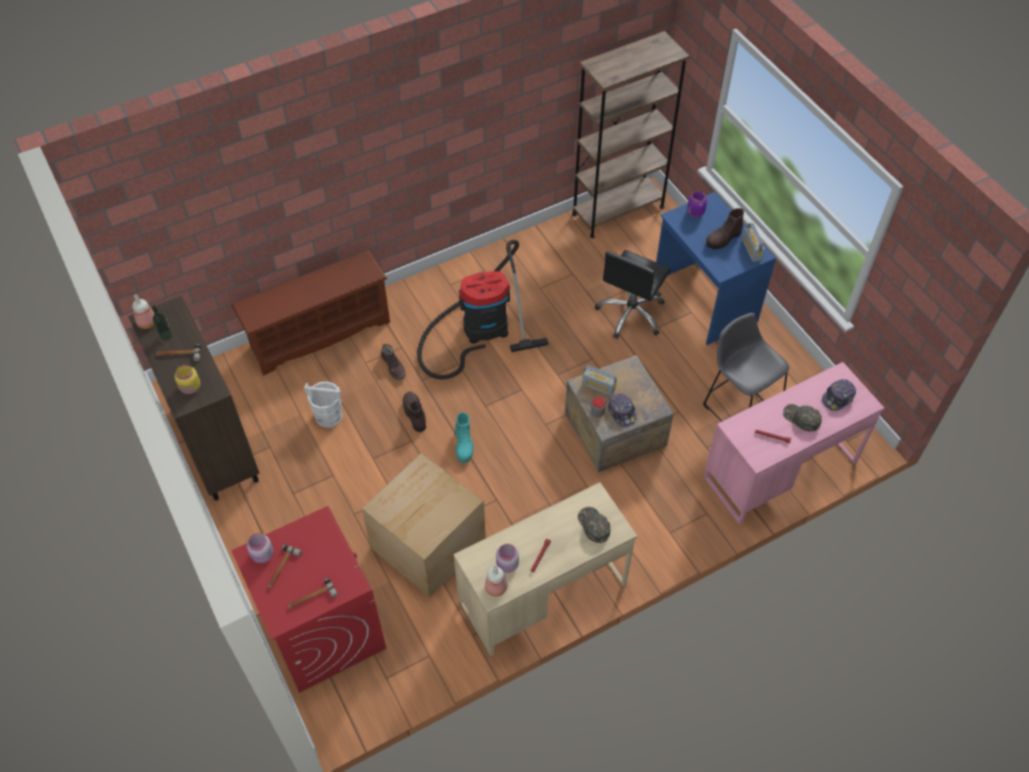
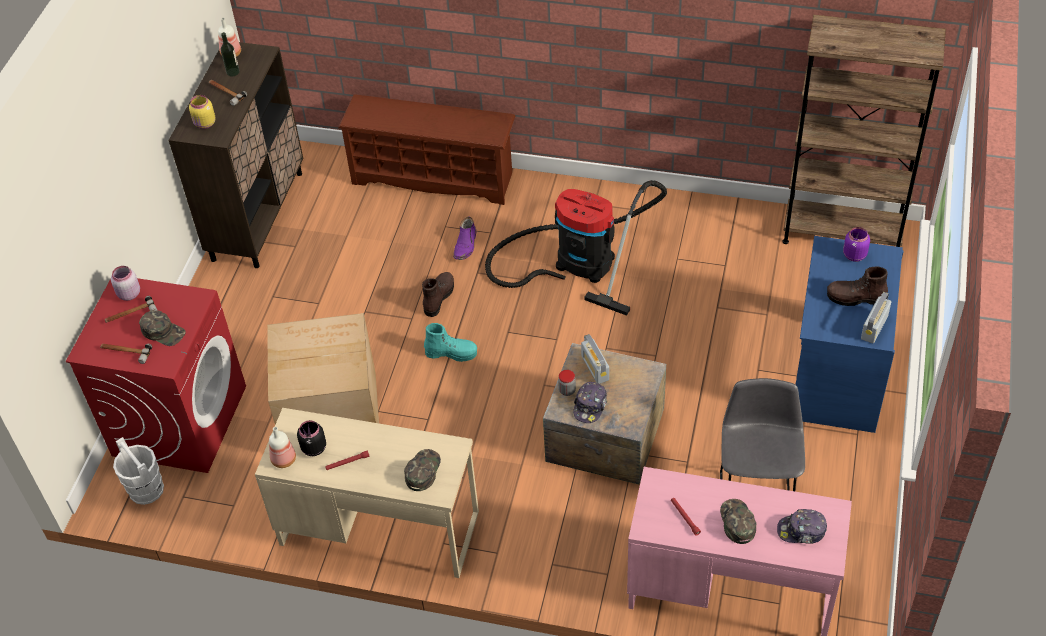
camera: 45 degrees right, 5 degrees down
white bucket [304,382,343,428] -> white bucket moved to [113,437,164,505]
brown boot [381,344,406,380] -> purple boot [453,217,476,260]
turquoise boot [454,412,473,463] -> turquoise boot turned 120 degrees counterclockwise [424,323,477,362]
pink jar [496,544,519,573] -> black jar [297,420,326,456]
black office chair [595,250,671,339] -> none
none -> green cap [139,311,186,346]

